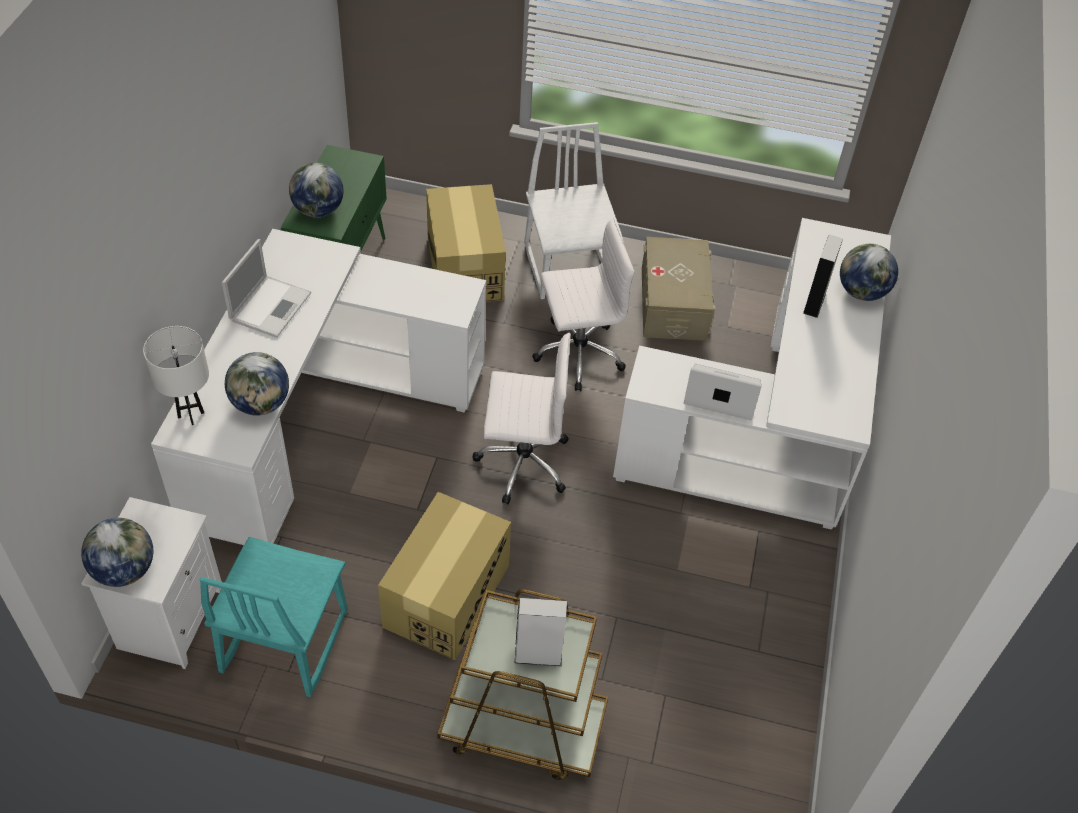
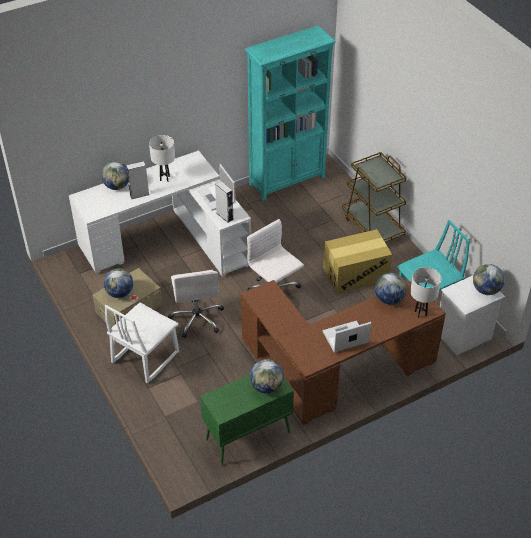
camera: 130 degrees left, 5 degrees down
white desk [151,229,486,545] -> brown desk [241,280,446,425]
cardboard box [426,184,506,302] -> none
grey speaker [515,598,567,666] -> grey speaker moved to [215,181,234,223]
white office chair [532,219,635,392] -> white office chair turned 135 degrees counterclockwise [168,270,224,338]
none -> globe [104,269,133,298]
none -> white table lamp [149,135,175,182]
none -> turquoise bookcase [245,25,336,200]

